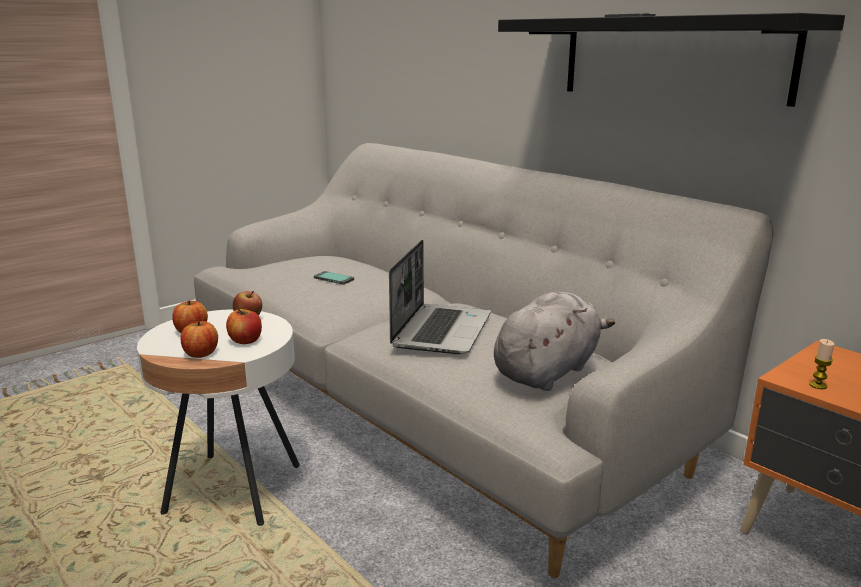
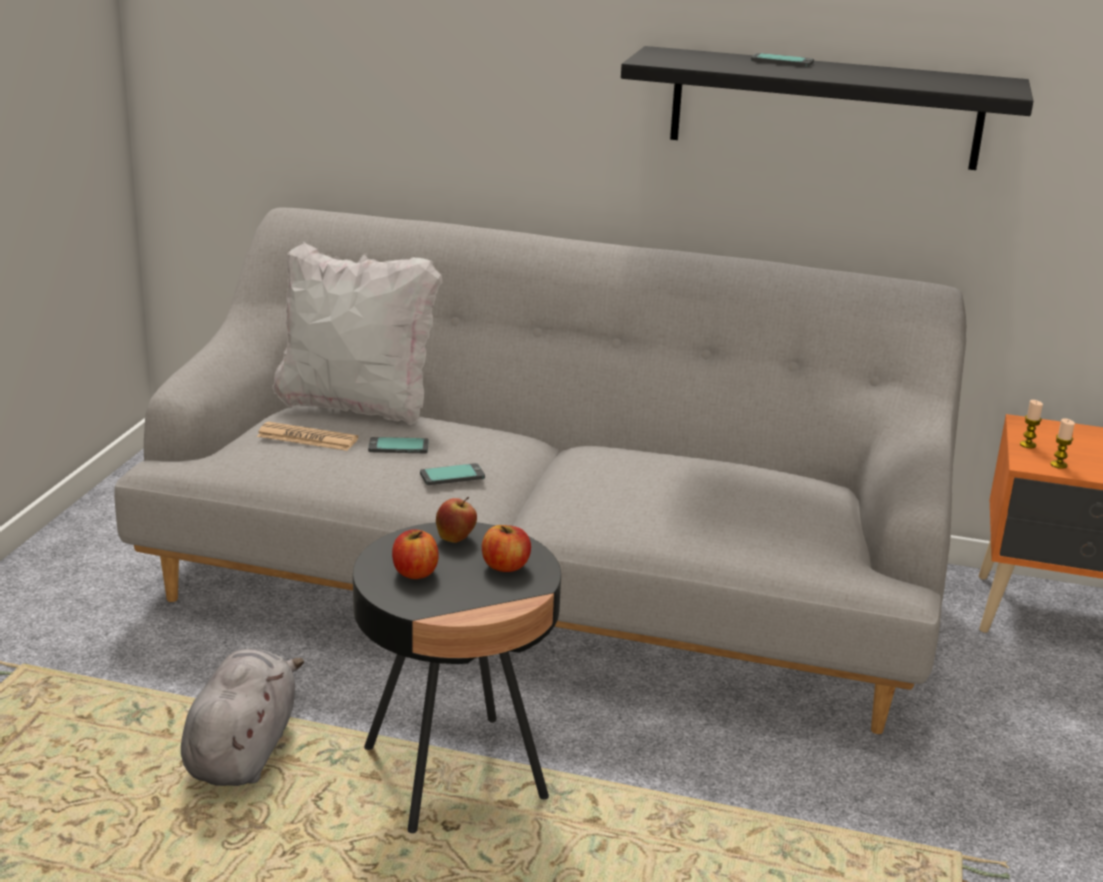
camera: 35 degrees left, 5 degrees up
white side table [137,309,300,526] -> black side table [353,522,561,833]
apple [181,321,218,358] -> none
laptop [389,240,491,354] -> none
grey plush toy [494,292,615,391] -> grey plush toy moved to [181,649,304,786]
none -> newspaper [257,422,358,451]
none -> white pillow [272,241,442,425]
none -> phone [420,463,485,485]
none -> candle [1020,400,1043,448]

